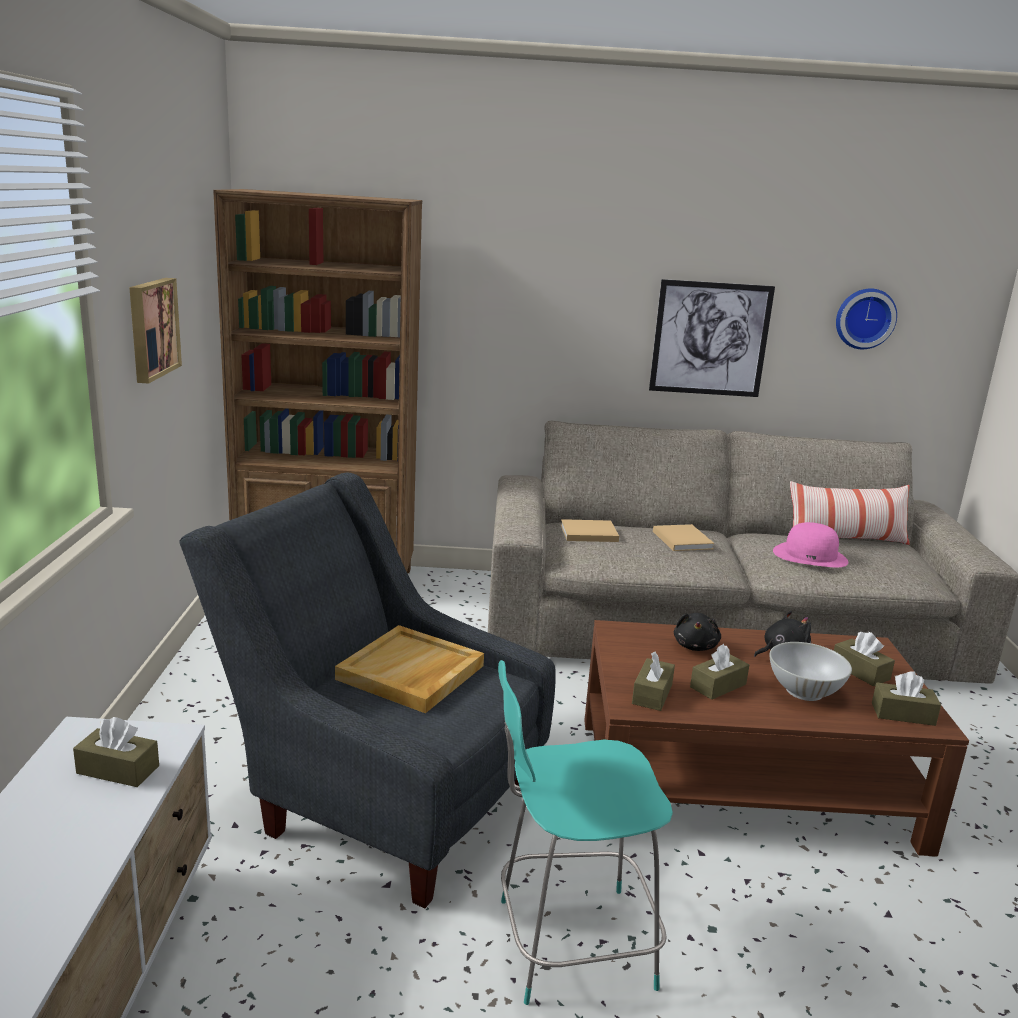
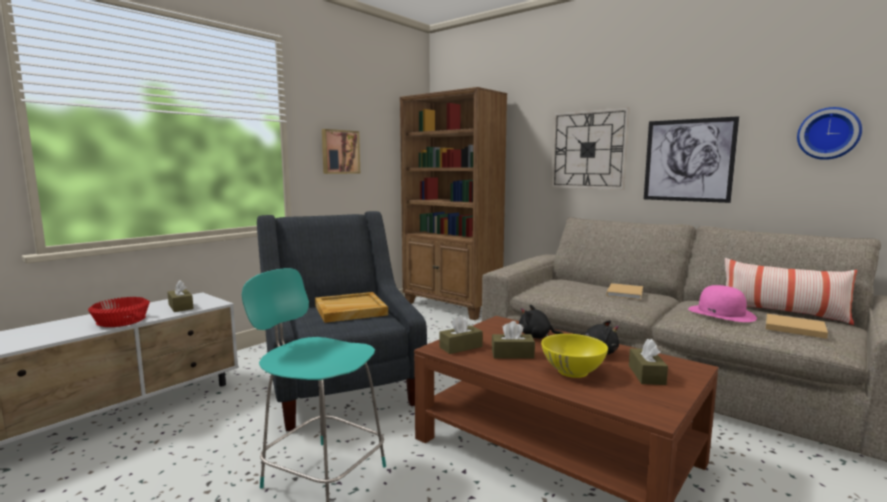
camera: 40 degrees right, 10 degrees down
beige book [561,519,619,542] -> beige book moved to [766,314,828,339]
black plush toy [674,613,721,651] -> black plush toy turned 60 degrees clockwise [519,305,564,339]
white bowl [769,642,852,701] -> yellow bowl [541,334,608,378]
brown tissue box [872,671,941,726] -> none
none -> red bowl [88,297,150,327]
none -> wall clock [551,107,630,190]

